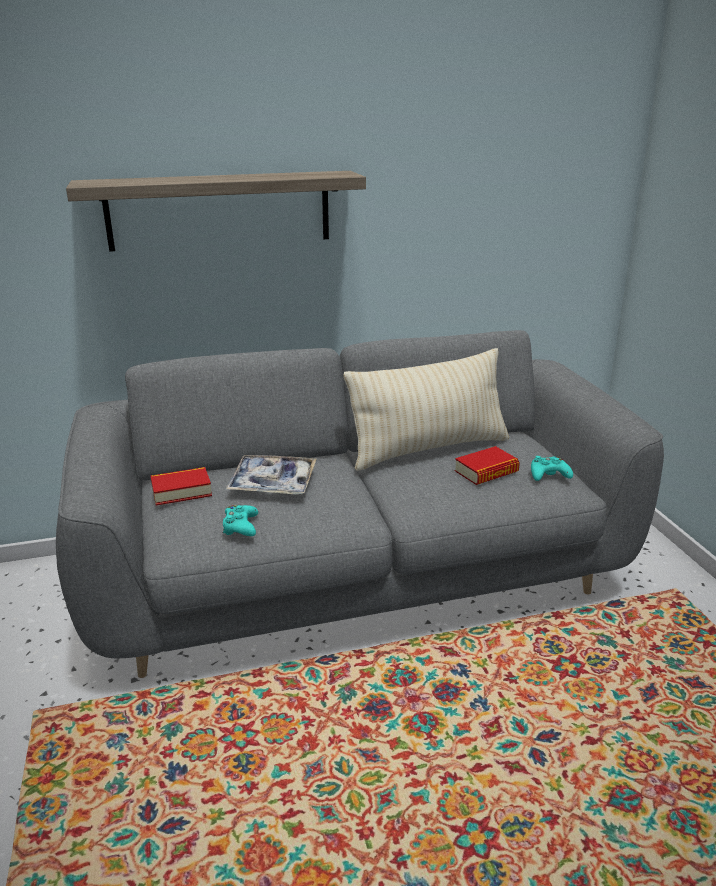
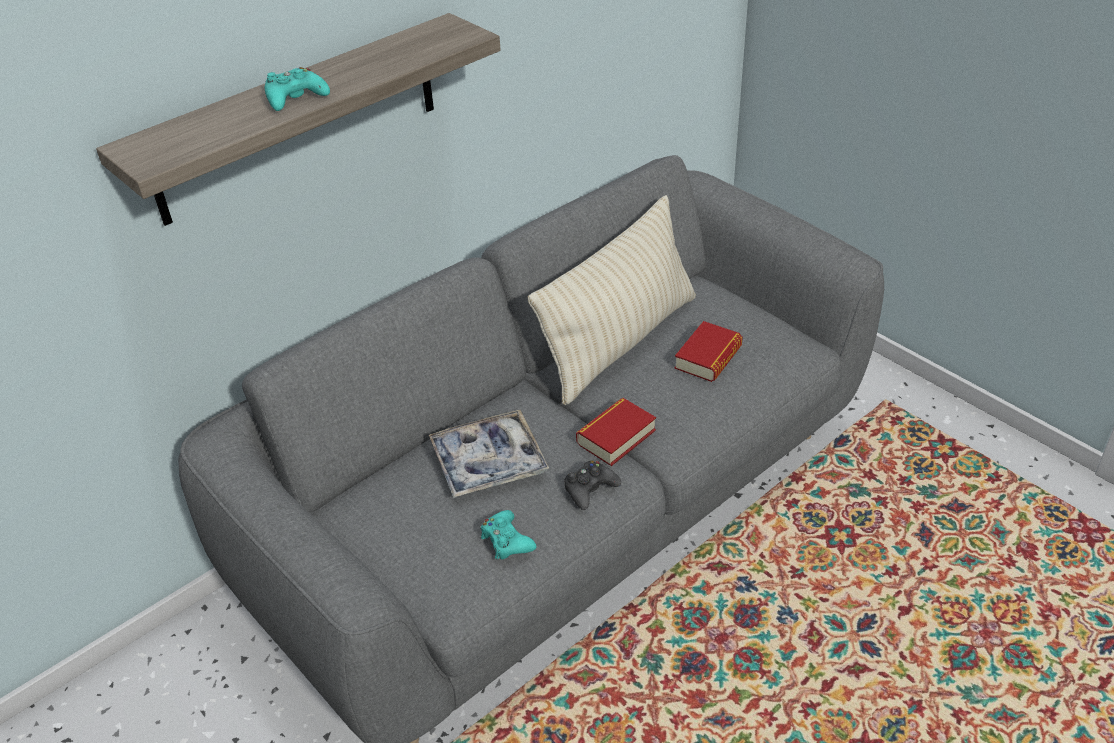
camera: 25 degrees left, 15 degrees up
book [151,467,212,506] -> book moved to [576,398,656,466]
turquoise game controller [531,456,573,481] -> turquoise game controller moved to [265,67,330,111]
none -> black game controller [564,461,621,510]

